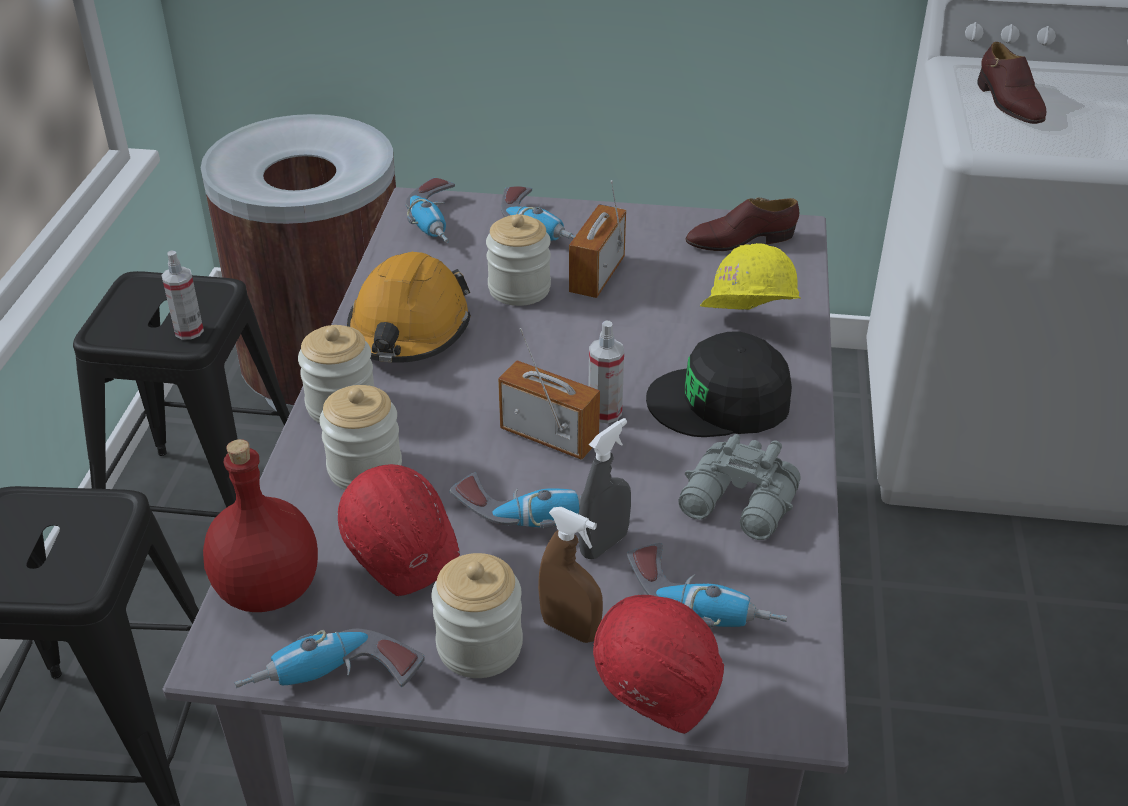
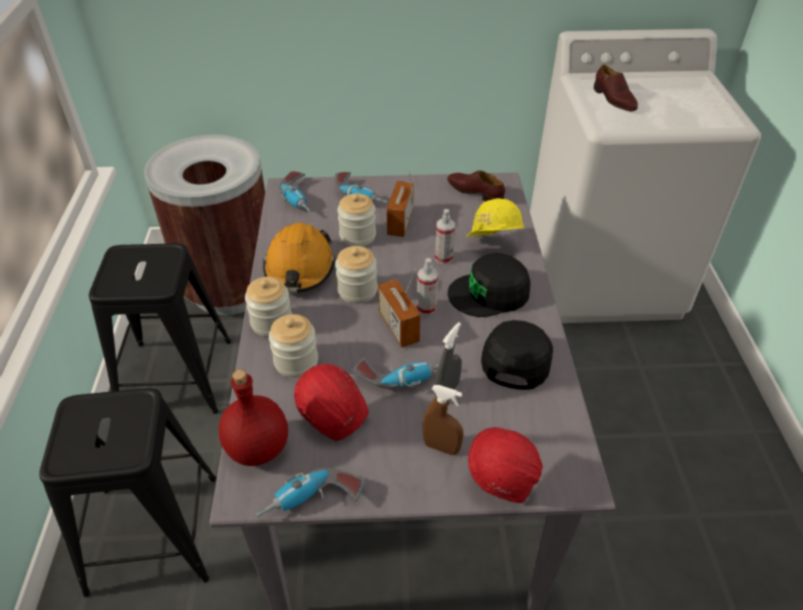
camera: 10 degrees left, 5 degrees up
spray bottle [161,251,204,340] -> spray bottle moved to [435,209,455,264]
jar [432,553,523,678] -> jar moved to [335,246,378,304]
radio [498,328,600,460] -> radio turned 135 degrees counterclockwise [378,268,420,348]
power drill [627,543,787,628] -> none
grey binoculars [678,434,801,540] -> black cap [481,320,553,390]
brown shoe [685,197,799,251] -> brown shoe turned 60 degrees clockwise [447,170,505,202]

